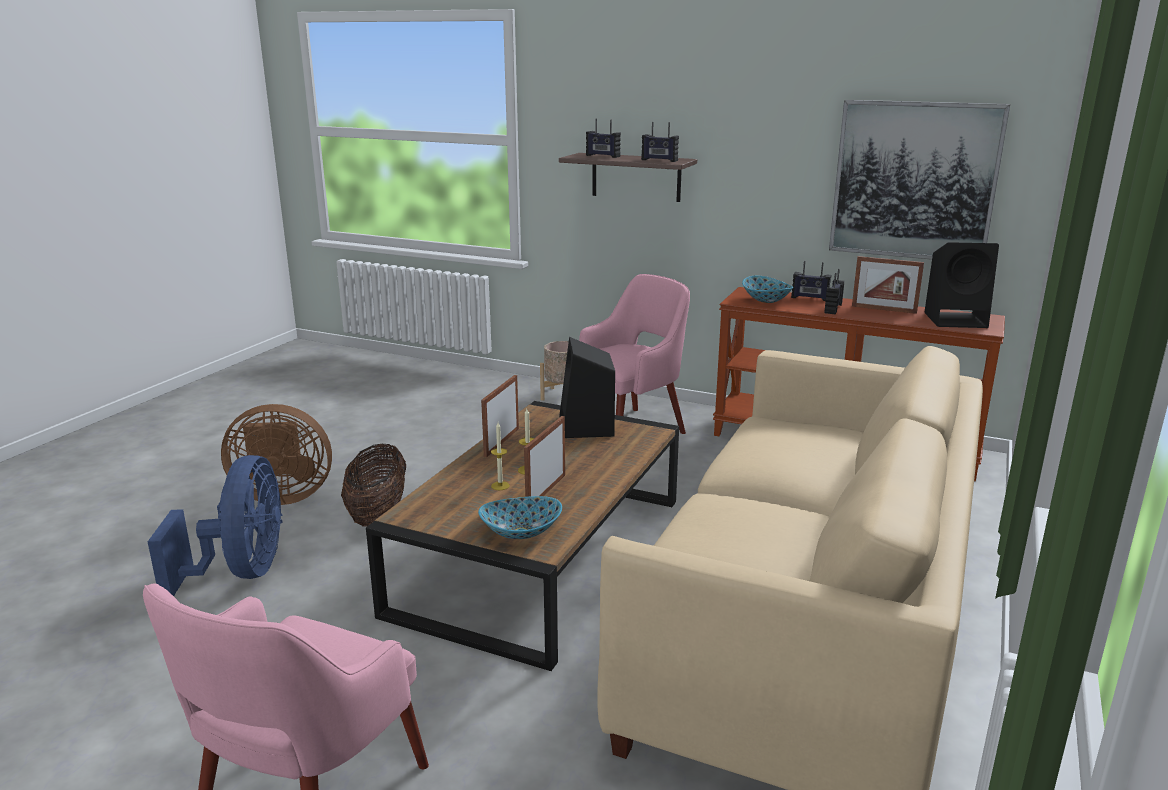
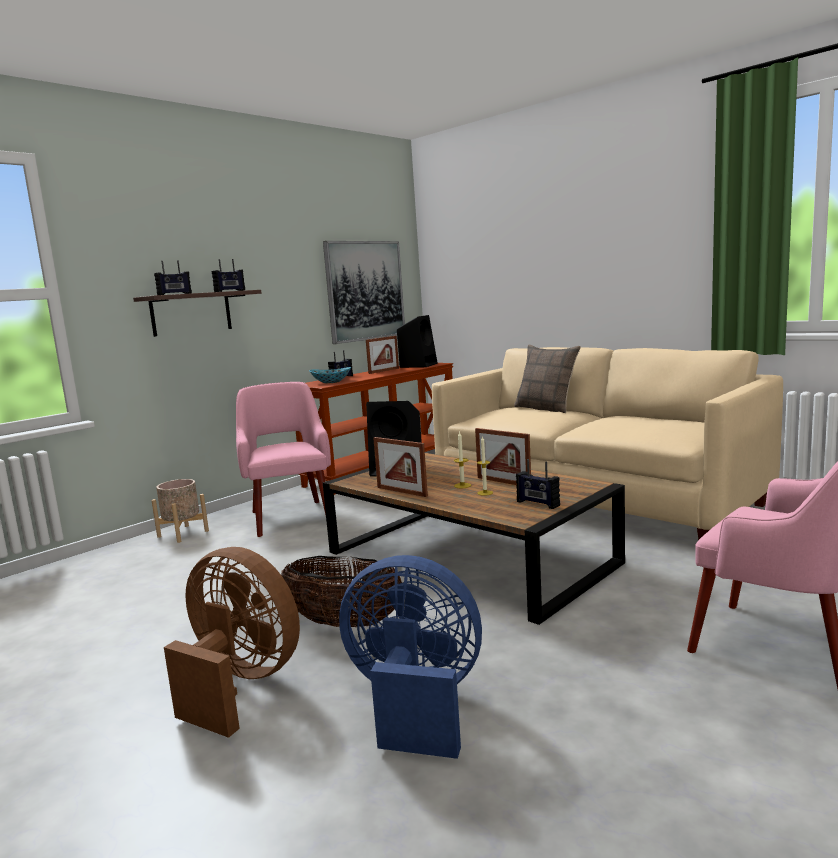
camera: 70 degrees left, 10 degrees down
brown fan [221,404,332,505] -> brown fan turned 75 degrees counterclockwise [164,547,300,738]
bowl [478,496,562,539] -> none
radio [825,269,844,314] -> radio moved to [516,459,560,509]
none -> pillow [514,345,581,413]

